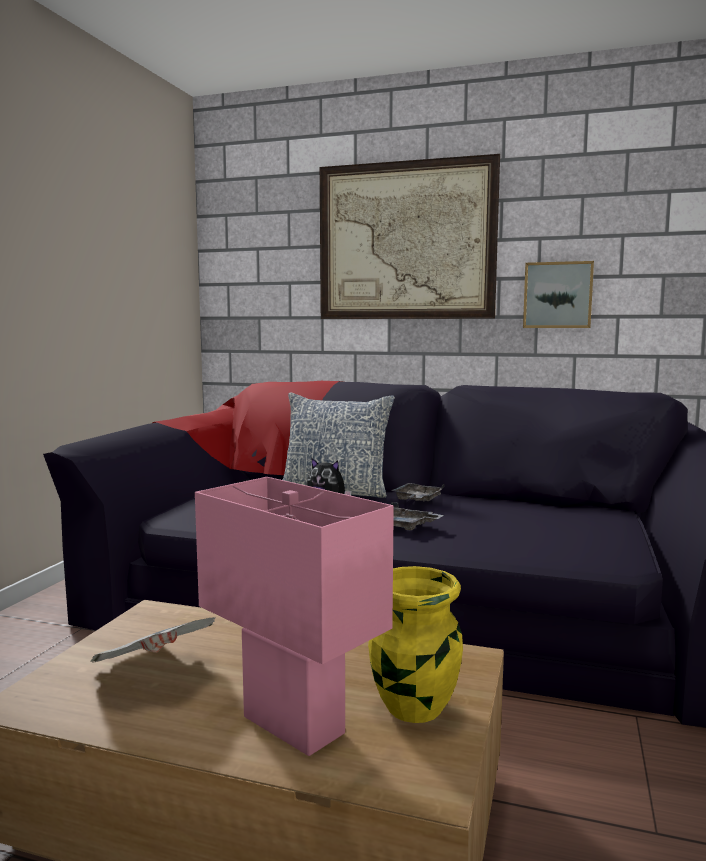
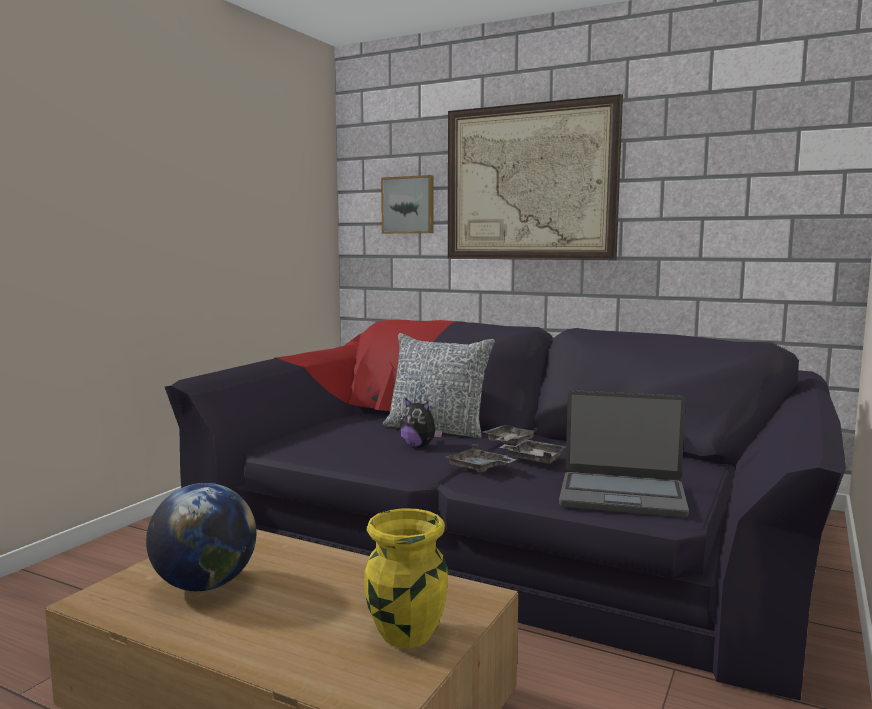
camera: 10 degrees right, 0 degrees up
newspaper [91,617,215,663] -> globe [146,483,256,591]
pink table lamp [195,477,394,756] -> none
picture [523,261,594,328] -> picture moved to [381,175,433,234]
none -> grey tray [499,439,566,464]
none -> laptop [559,390,689,517]

